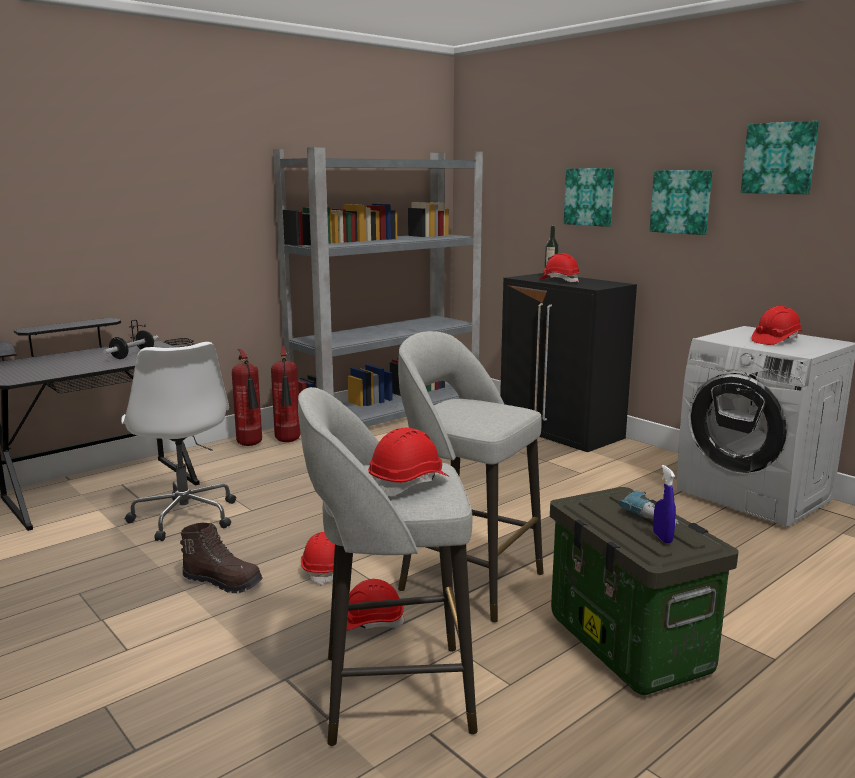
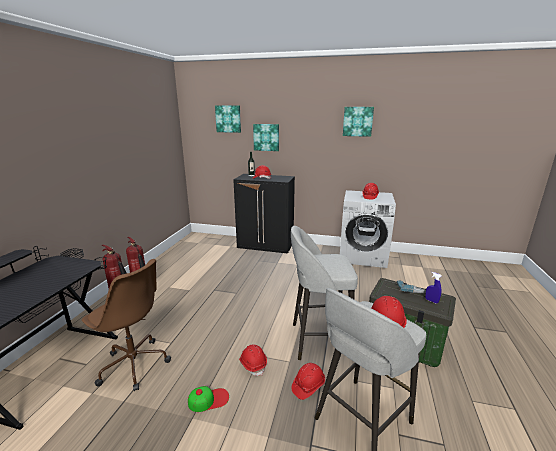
camera: 35 degrees left, 5 degrees up
dumbbell [103,330,159,359] -> none
white office chair [121,342,236,541] -> brown office chair [82,259,171,391]
brown boot [180,523,263,593] -> cap [188,386,229,412]
grey bookcase [273,147,483,427] -> none
picture [649,170,712,235] -> picture moved to [215,105,241,133]

